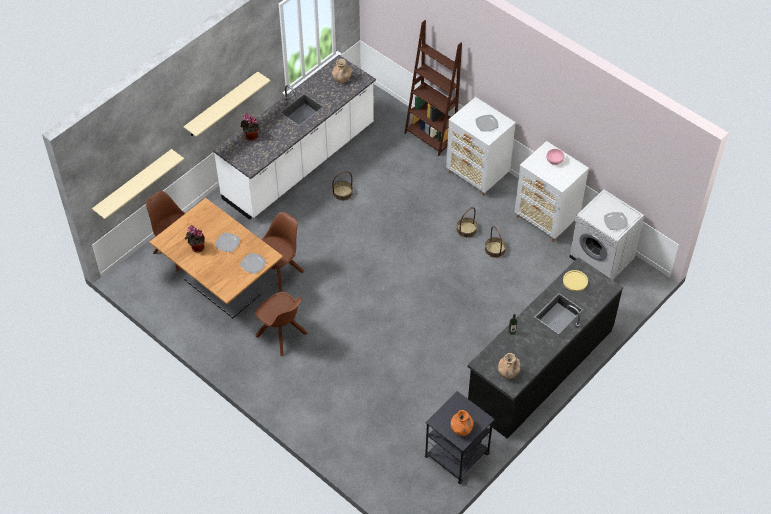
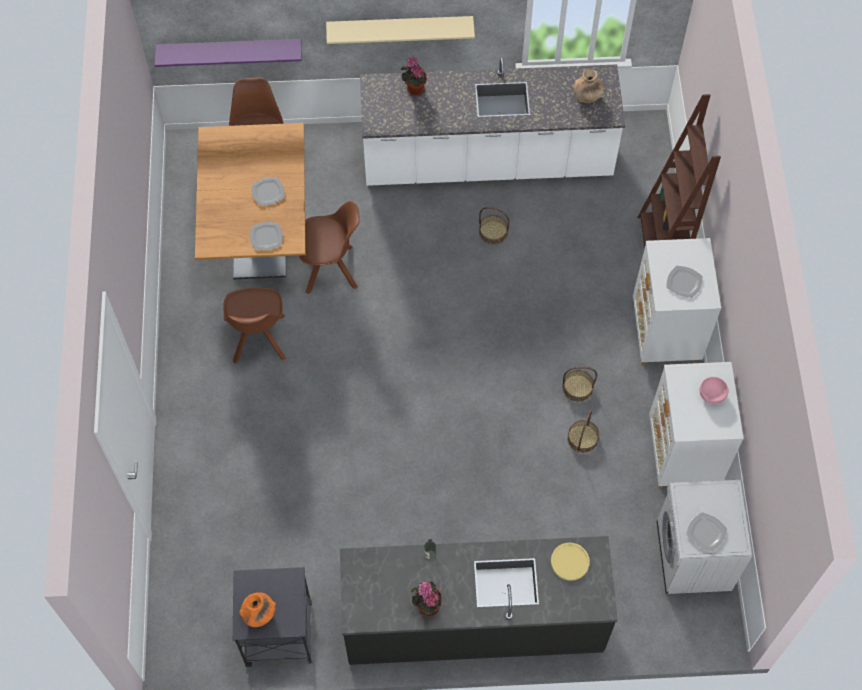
camera: 45 degrees right, 10 degrees up
beige shelf [92,149,184,219] -> purple shelf [155,39,301,67]
potted plant [185,225,205,253] -> potted plant moved to [411,581,442,617]
brown vase [498,353,520,379] -> none

